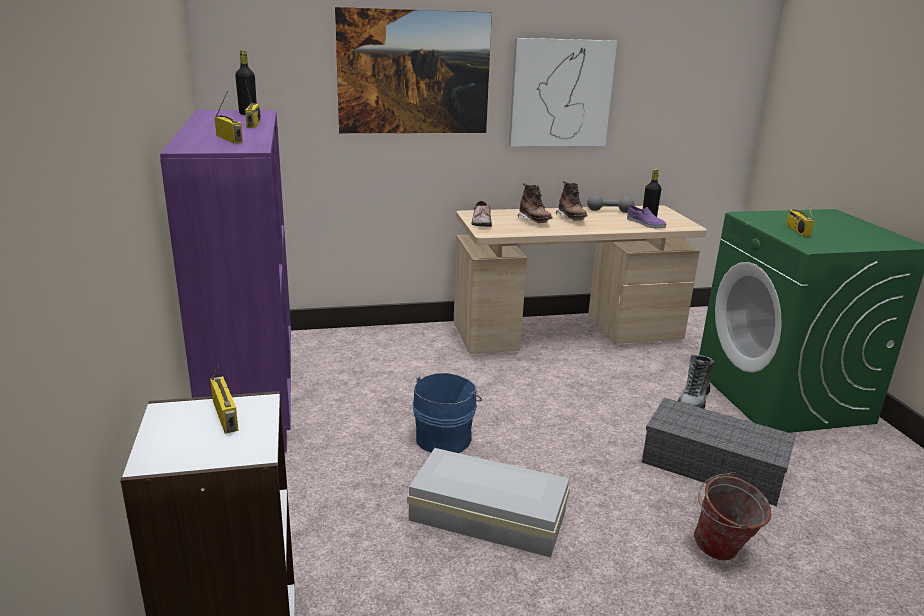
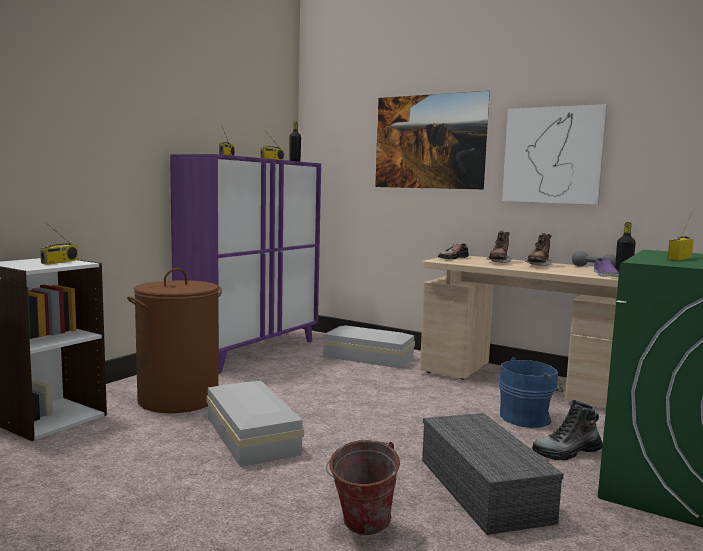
camera: 45 degrees right, 15 degrees down
blue bucket [413,373,482,453] -> blue bucket moved to [499,357,563,428]
none -> brown laundry basket [127,268,222,413]
none -> white storage box [322,325,415,369]

